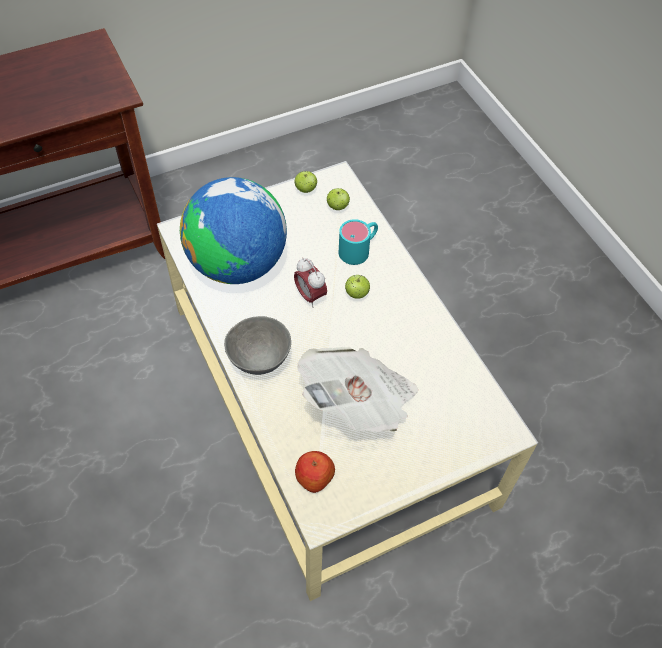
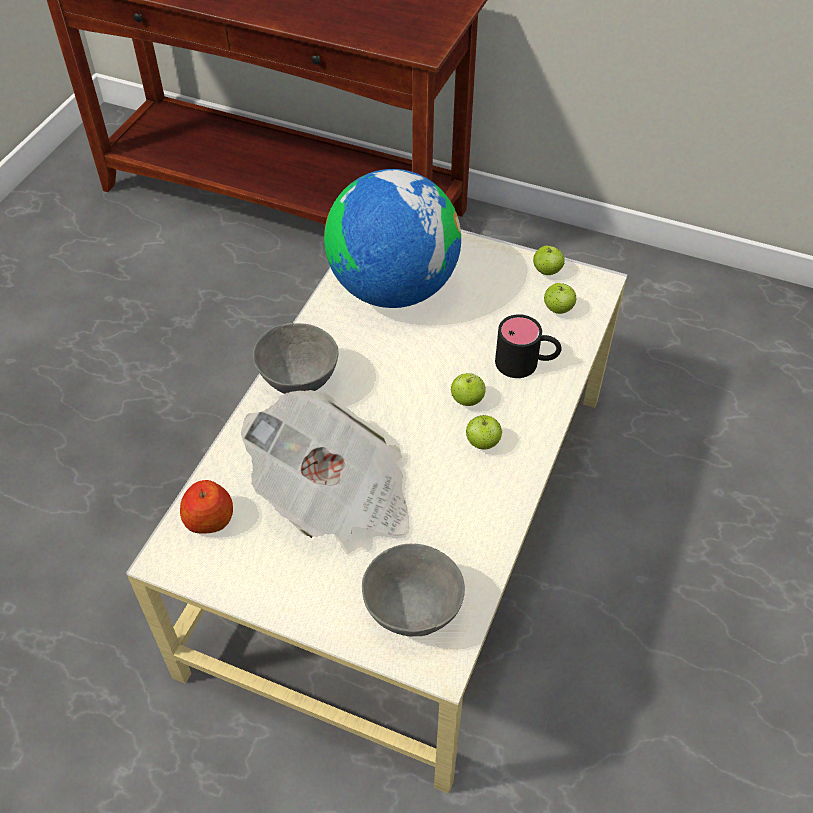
camera: 50 degrees right, 5 degrees down
alarm clock [294,258,327,308] -> none
turquoise mug [339,219,378,265] -> black mug [495,314,561,378]
none -> grey bowl [362,544,465,636]
none -> apple [466,415,502,449]

